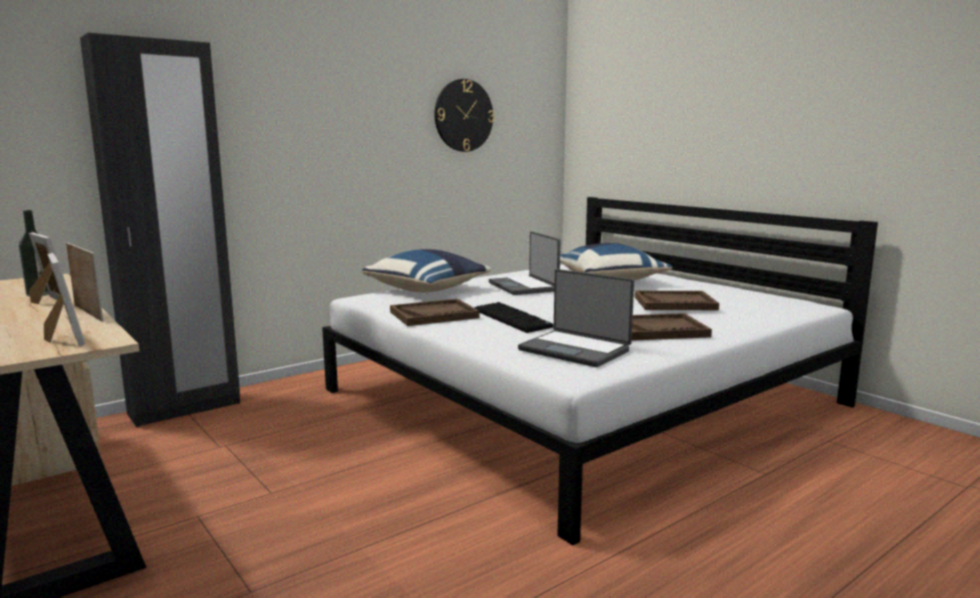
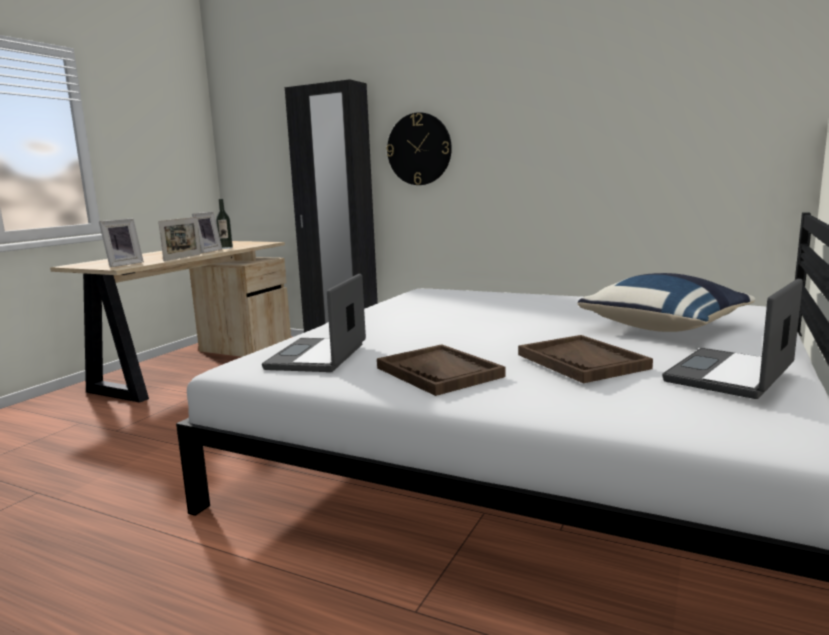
camera: 65 degrees right, 0 degrees up
blue pillow [362,249,491,293] -> none
brown tray [390,299,480,326] -> none
wall clock [435,79,494,152] -> wall clock moved to [387,112,452,185]
keyboard [475,302,553,333] -> none
laptop [489,231,560,295] -> laptop moved to [662,279,803,399]

